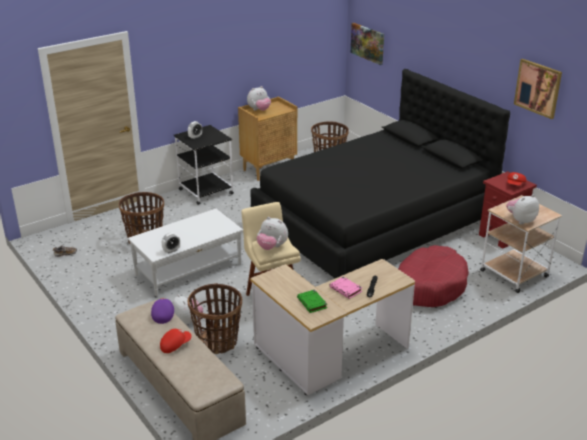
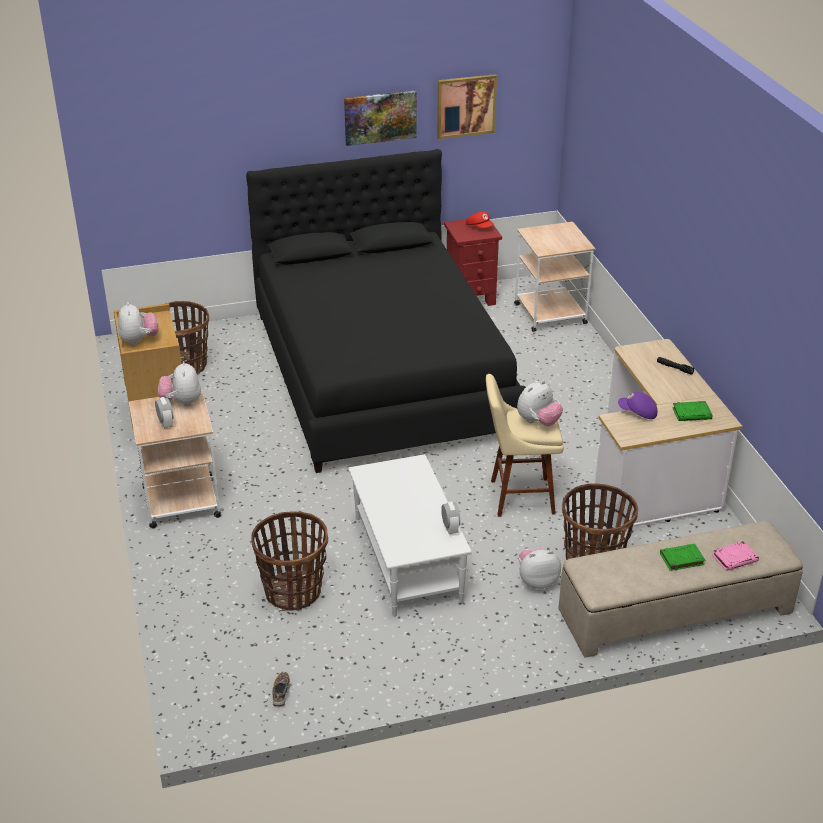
camera: 70 degrees left, 5 degrees up
purple cap [151,298,174,324] -> purple cap moved to [618,392,657,419]
red cap [160,329,191,353] -> green book [660,544,705,571]
black cart [174,125,234,205] -> beige cart [129,390,221,529]
pink book [329,277,362,299] -> pink book moved to [712,541,759,571]
picture [351,23,384,65] -> picture moved to [344,90,417,146]
red dog bed [398,245,469,307] -> none
plush toy [506,195,539,225] -> plush toy moved to [158,361,201,406]

